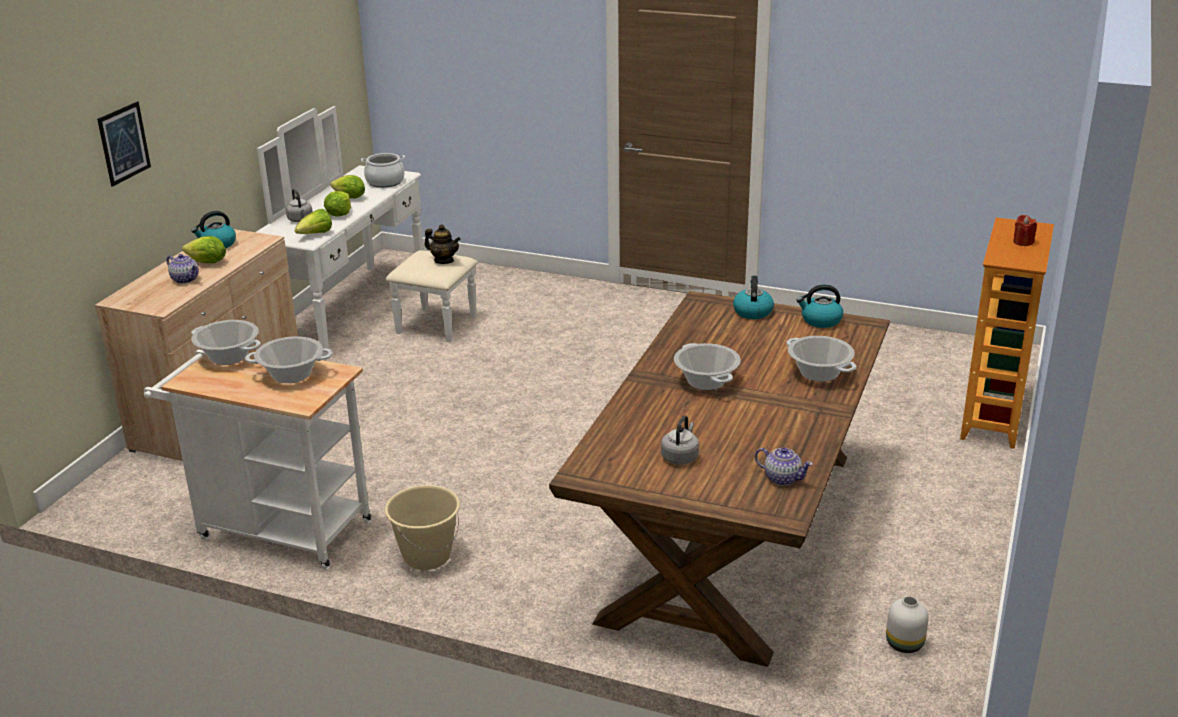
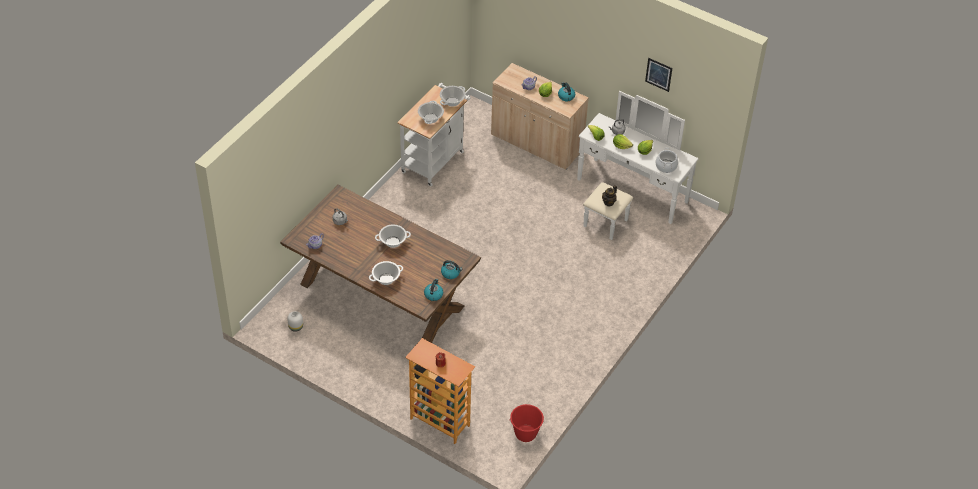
camera: 100 degrees right, 20 degrees up
picture [97,101,151,187] -> picture moved to [645,58,672,92]
beige bucket [385,485,460,570] -> none
none -> red bucket [509,404,544,442]

